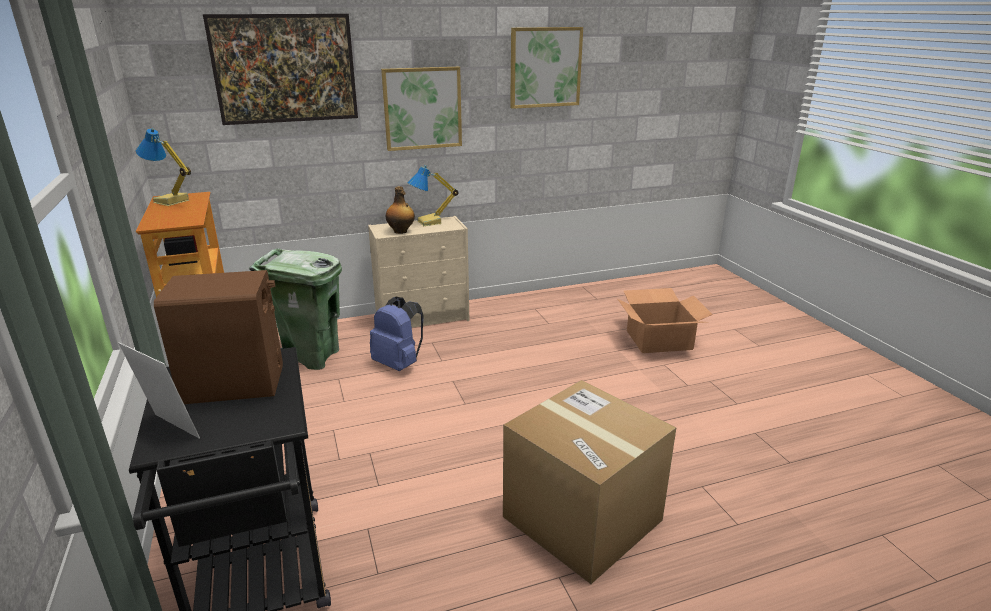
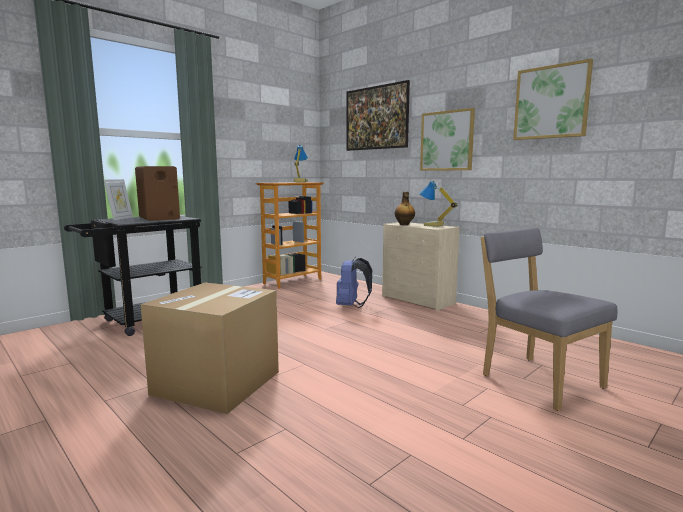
camera: 65 degrees right, 15 degrees down
green trash can [249,248,342,370] -> none
cardboard box [618,288,713,353] -> grey chair [481,228,617,411]

